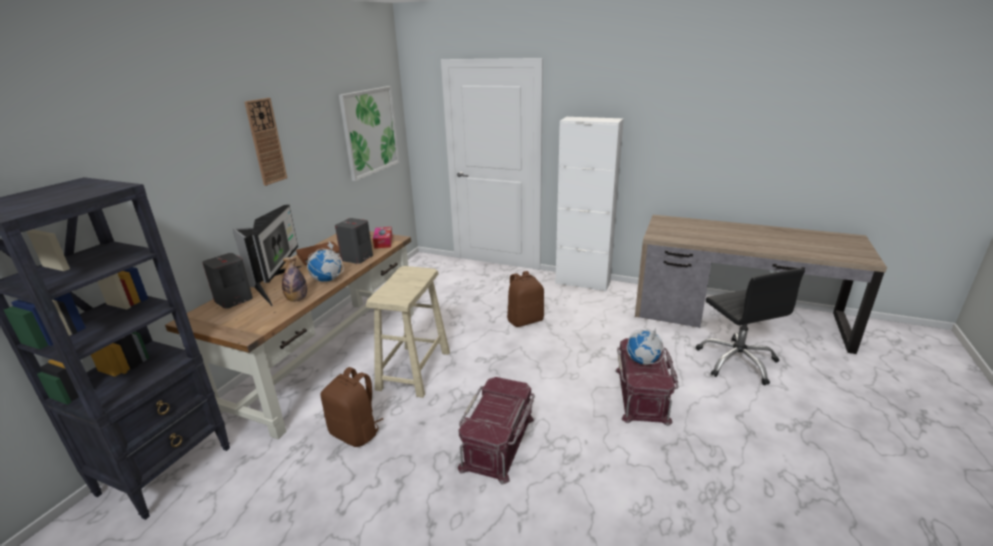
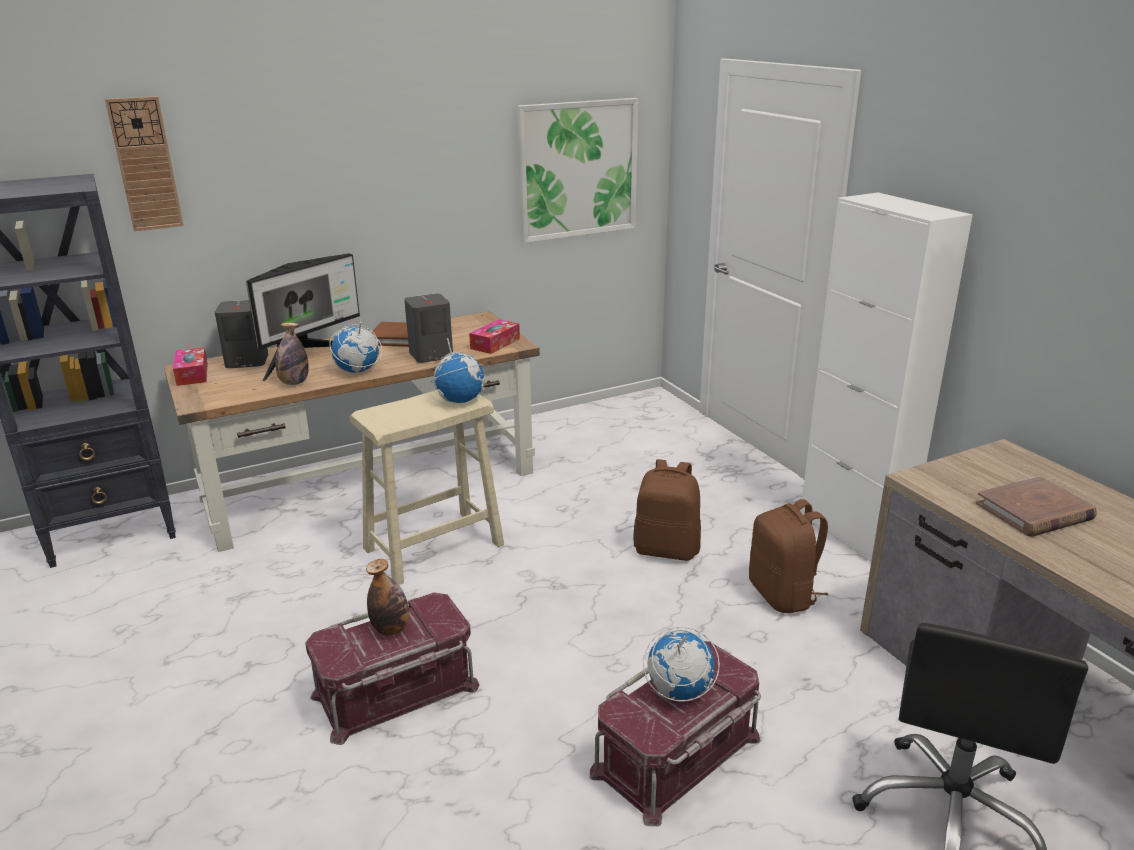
camera: 40 degrees right, 0 degrees up
wall clock [245,98,287,186] -> wall clock moved to [105,96,184,231]
brown backpack [321,367,383,447] -> brown backpack moved to [749,499,828,613]
none -> tissue box [173,347,207,386]
none -> bottle [366,559,409,636]
none -> globe [430,338,485,404]
none -> brown book [976,476,1097,537]

